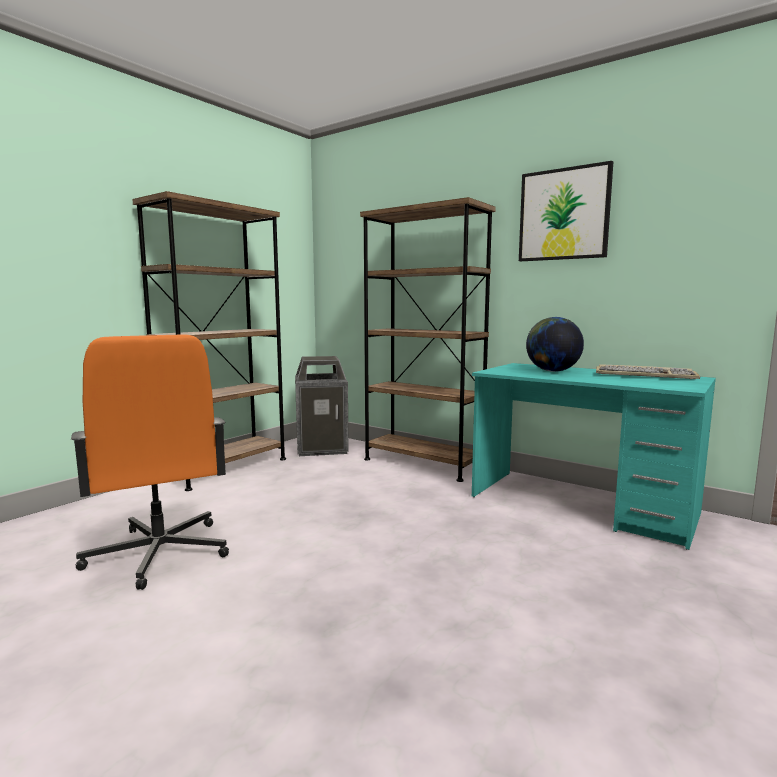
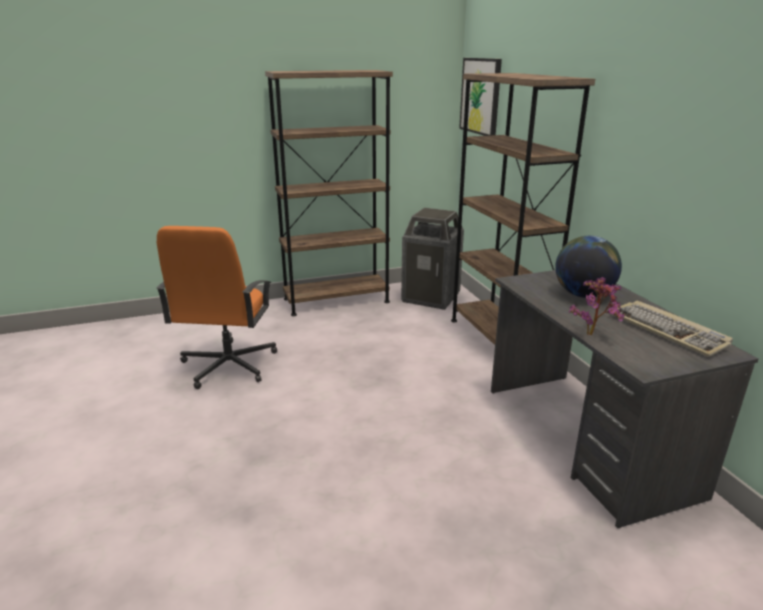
camera: 35 degrees right, 15 degrees up
turquoise desk [472,363,716,550] -> grey desk [491,270,759,528]
picture [519,161,613,261] -> picture moved to [459,58,502,136]
none -> potted plant [569,277,625,335]

